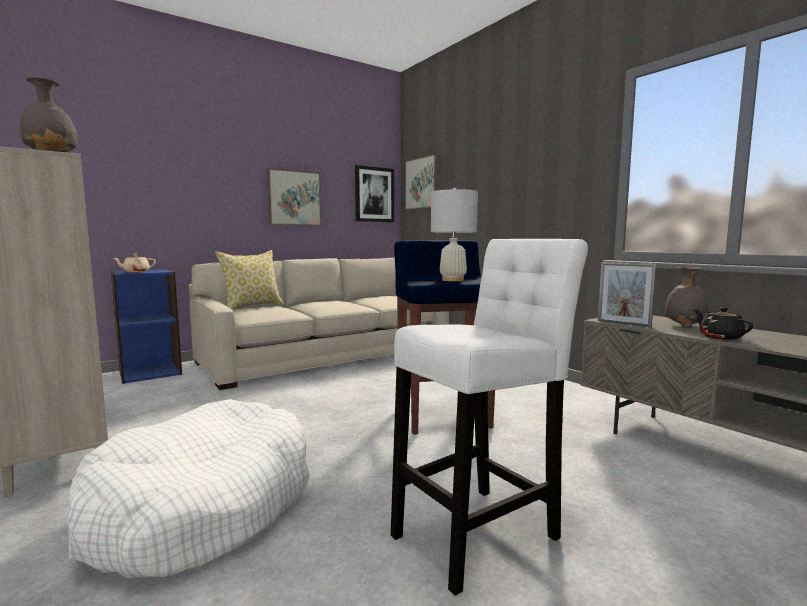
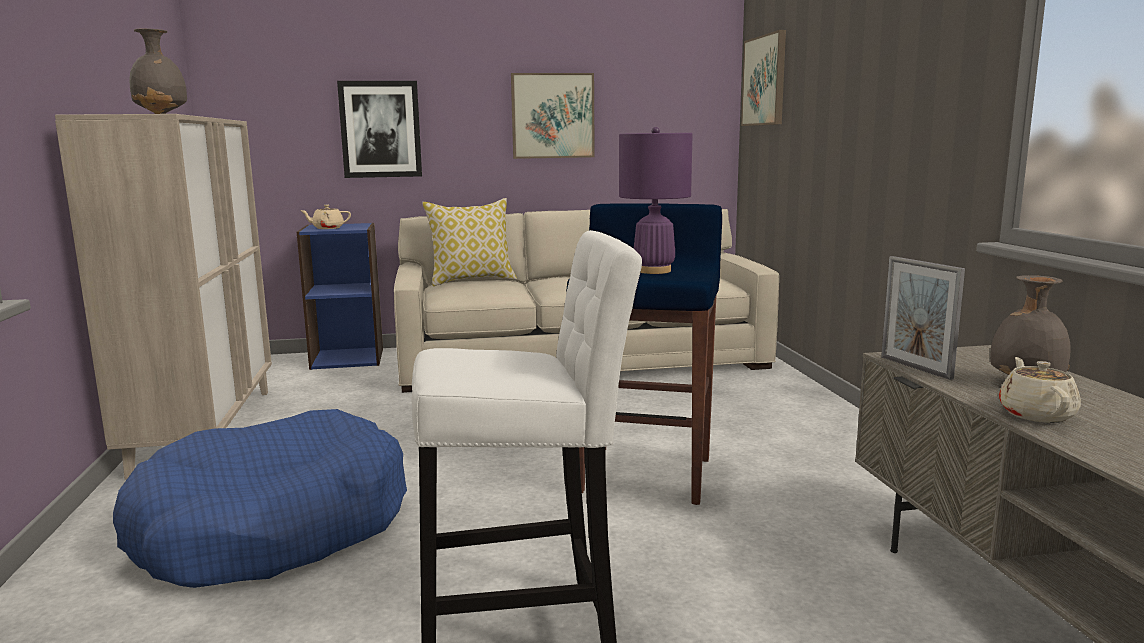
camera: 25 degrees right, 5 degrees up
white dog bed [67,399,310,578] -> blue dog bed [113,409,407,588]
picture [355,165,394,222] -> picture moved to [337,81,422,178]
white table lamp [431,188,478,281] -> purple table lamp [619,127,693,274]
black teapot [694,308,753,340] -> beige teapot [999,357,1081,423]

